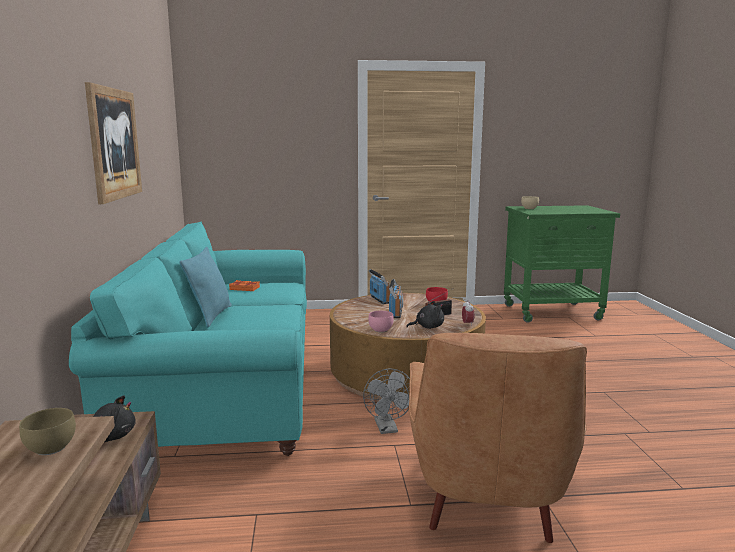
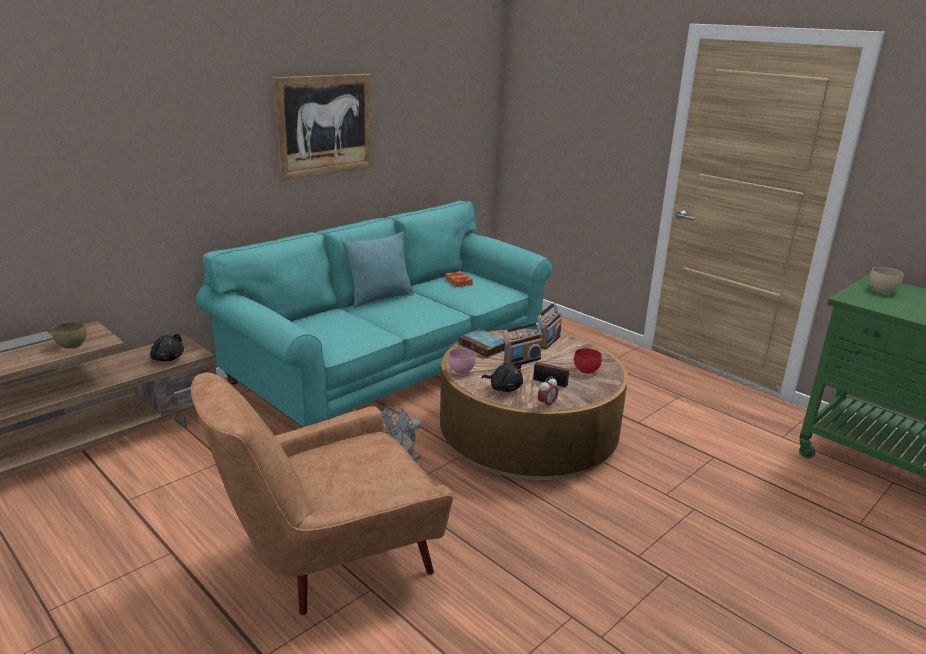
camera: 50 degrees right, 10 degrees up
none -> book [459,329,505,358]

